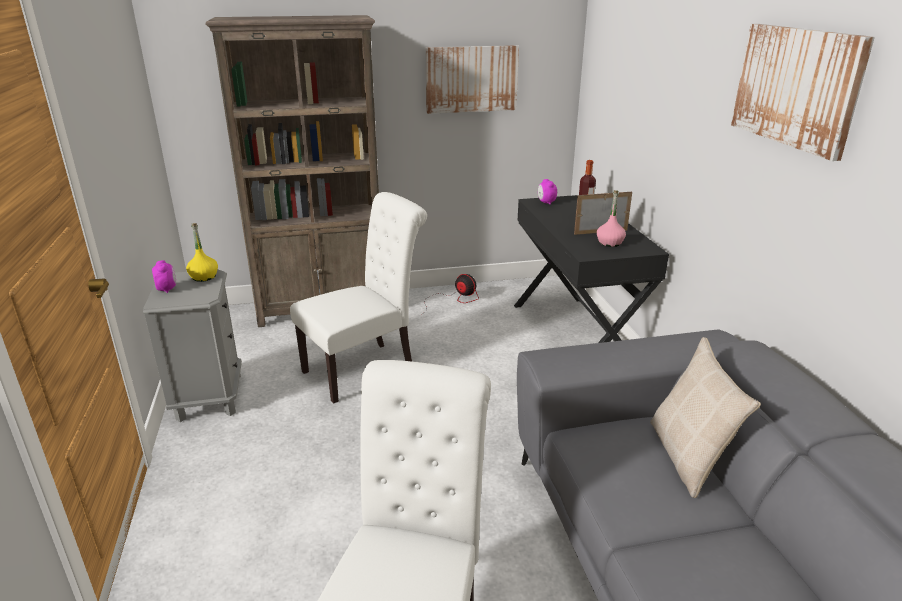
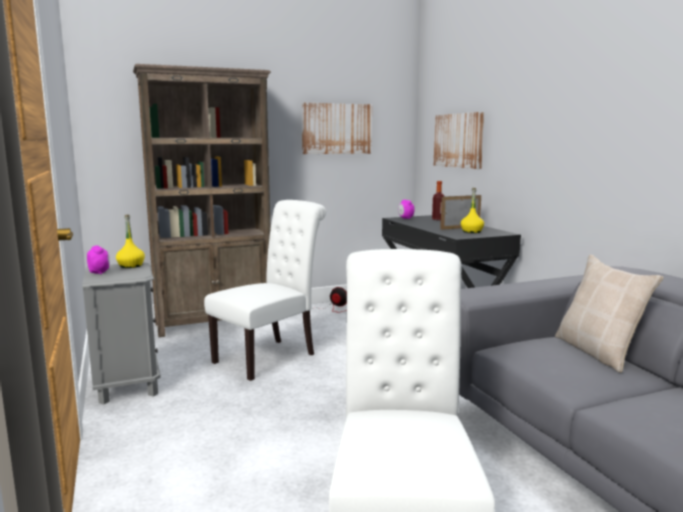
camera: 10 degrees left, 15 degrees down
pink bottle [597,190,626,247] -> yellow bottle [461,188,484,233]
picture [731,24,875,161] -> picture moved to [434,112,484,169]

